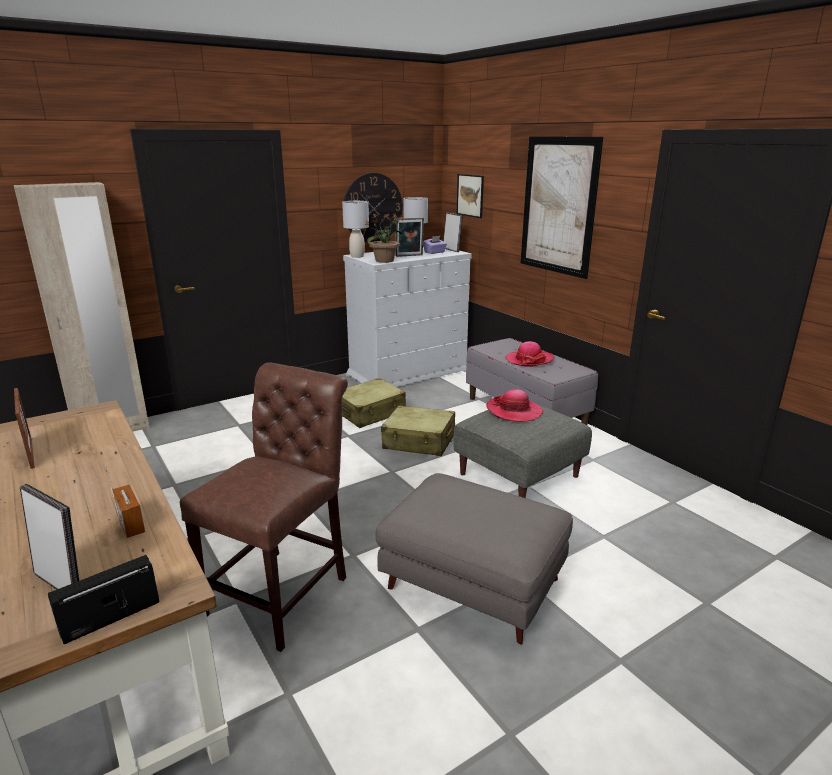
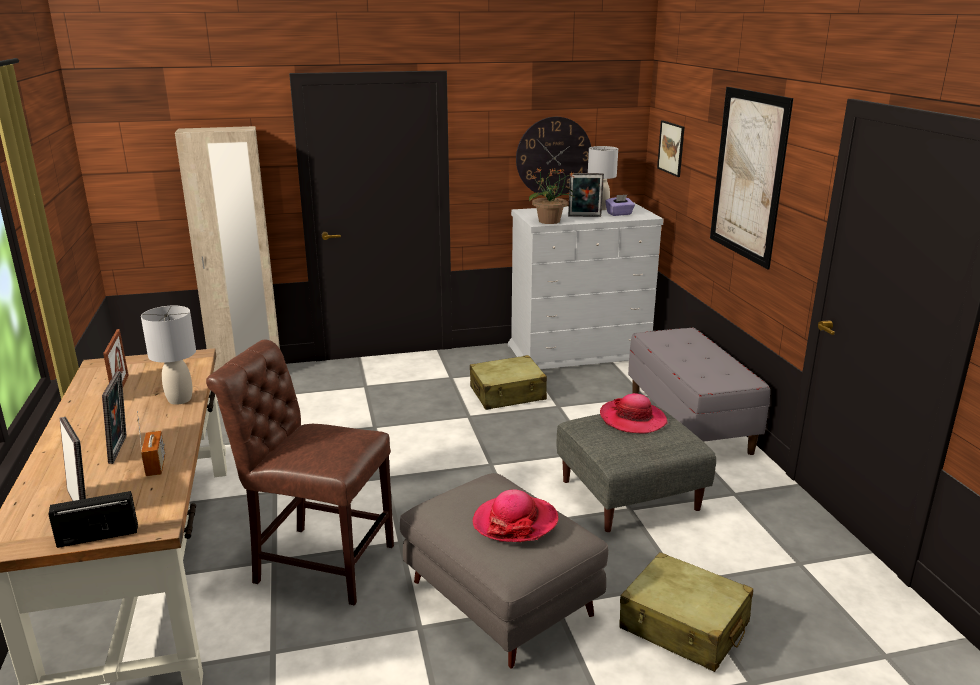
camera: 20 degrees right, 0 degrees up
brown chair [180,362,348,652] -> brown chair turned 120 degrees counterclockwise [206,340,394,605]
grey table lamp [342,201,369,258] -> grey table lamp moved to [141,305,196,405]
beige suitcase [381,405,455,456] -> beige suitcase moved to [620,552,753,672]
picture frame [443,213,463,252] -> picture frame moved to [102,371,126,464]
hat [505,341,554,367] -> hat moved to [472,489,558,542]

